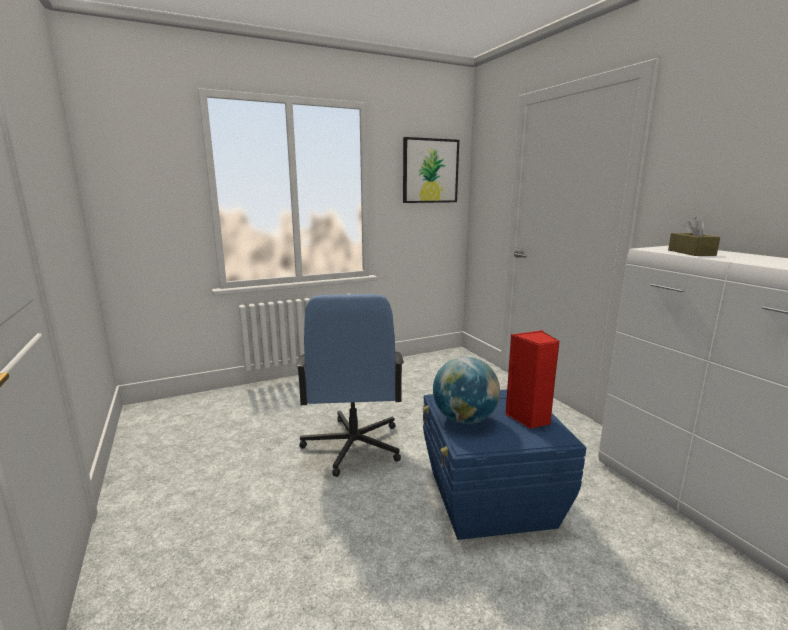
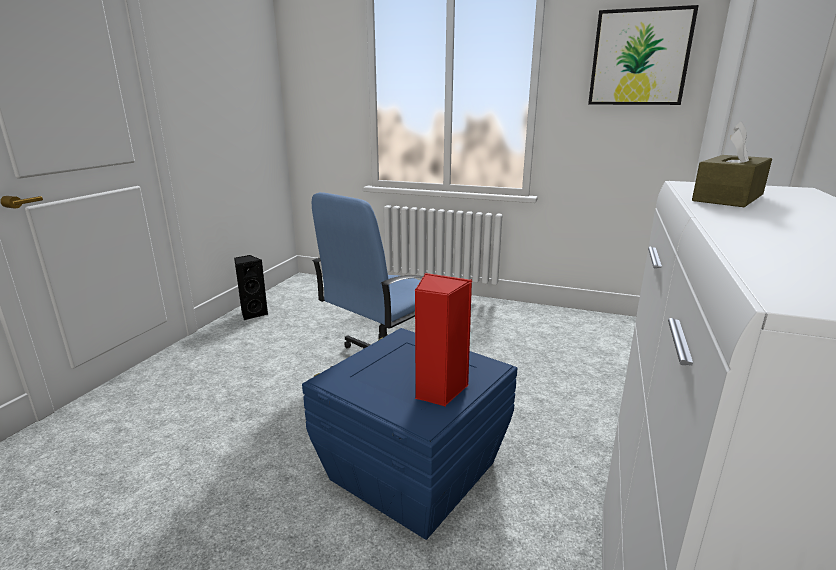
camera: 45 degrees right, 5 degrees up
globe [433,357,500,424] -> none
none -> black speaker [234,255,268,320]

